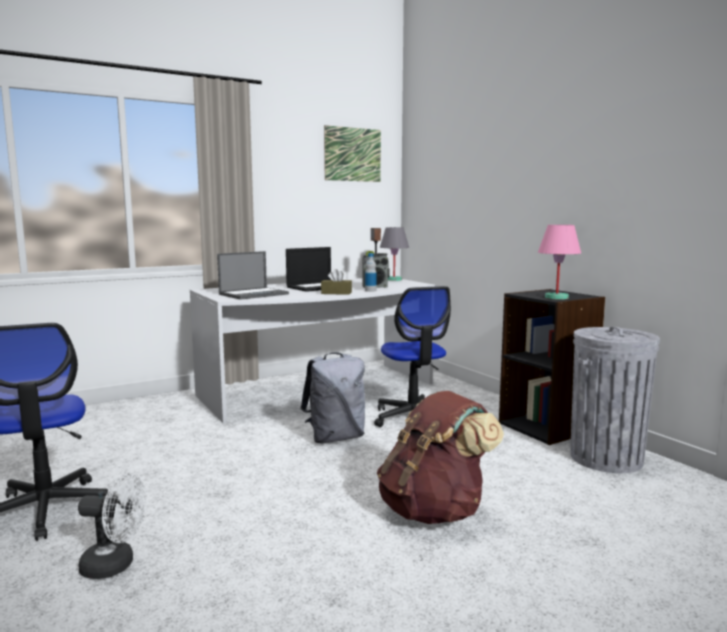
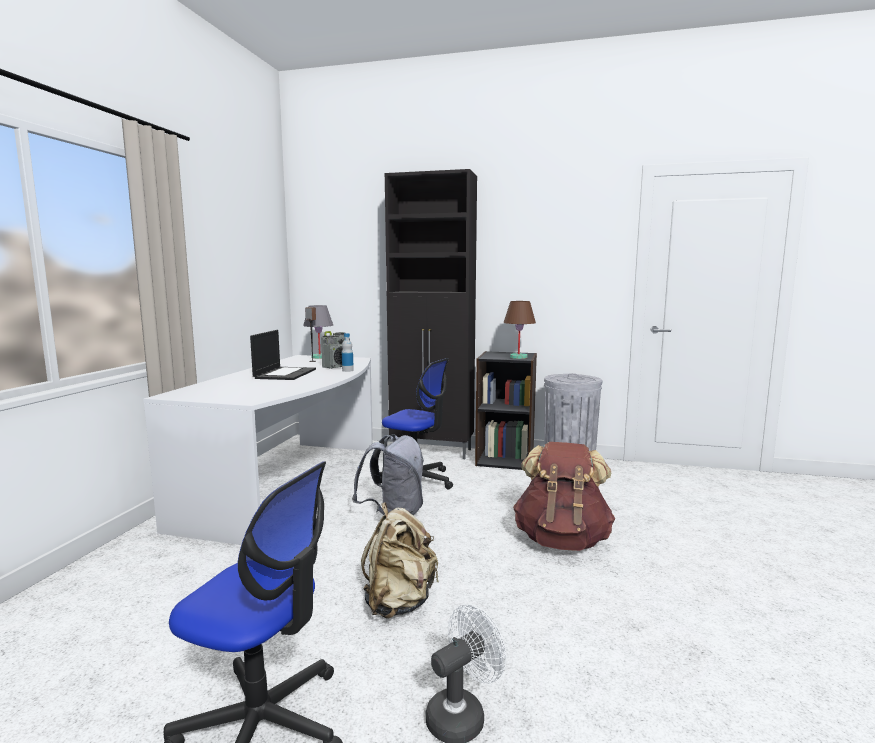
camera: 45 degrees left, 0 degrees up
laptop [217,251,289,300] -> none
brown tissue box [321,269,352,295] -> none
picture [324,125,381,182] -> none
pink table lamp [538,225,581,300] -> brown table lamp [504,301,536,359]
none -> beige backpack [361,502,439,619]
none -> black cabinet [385,169,477,459]

